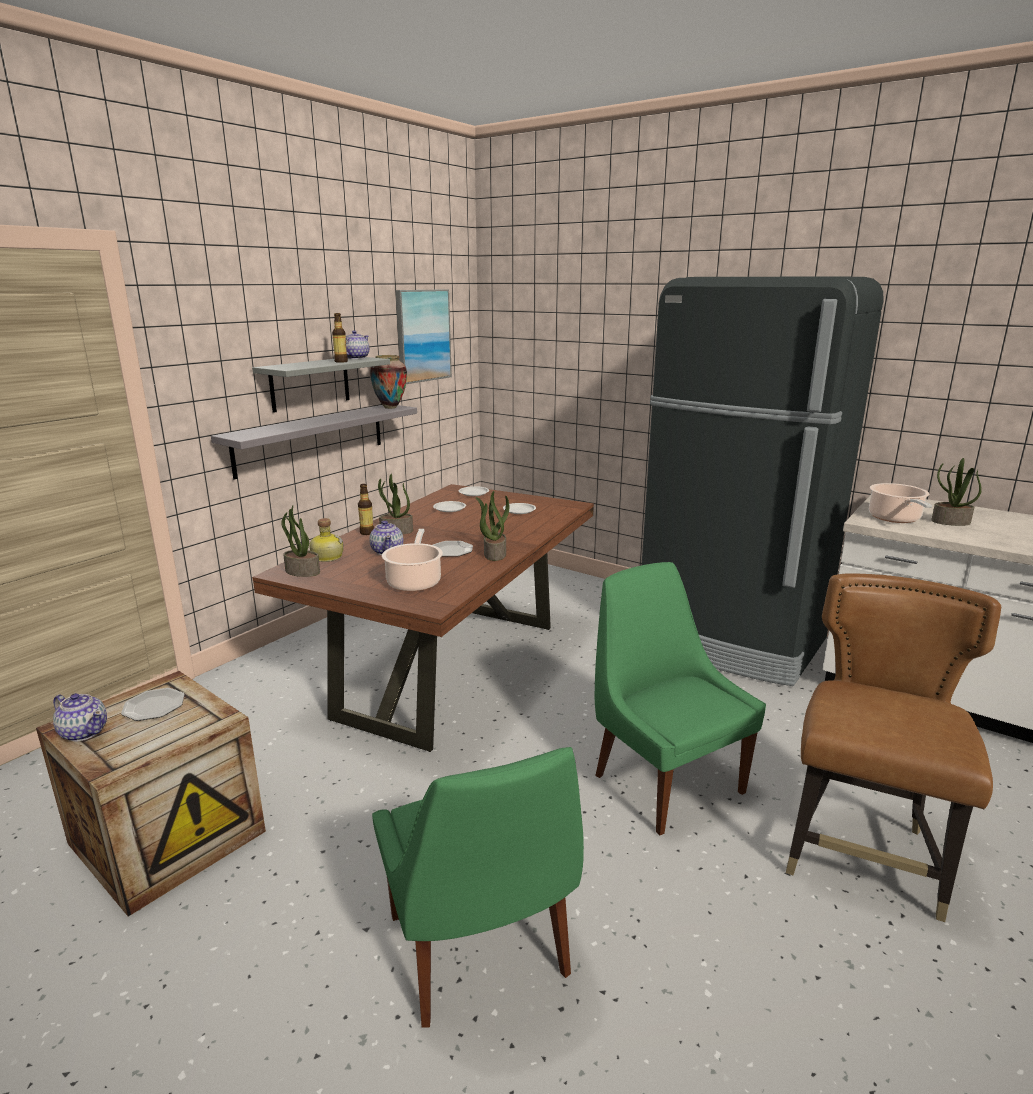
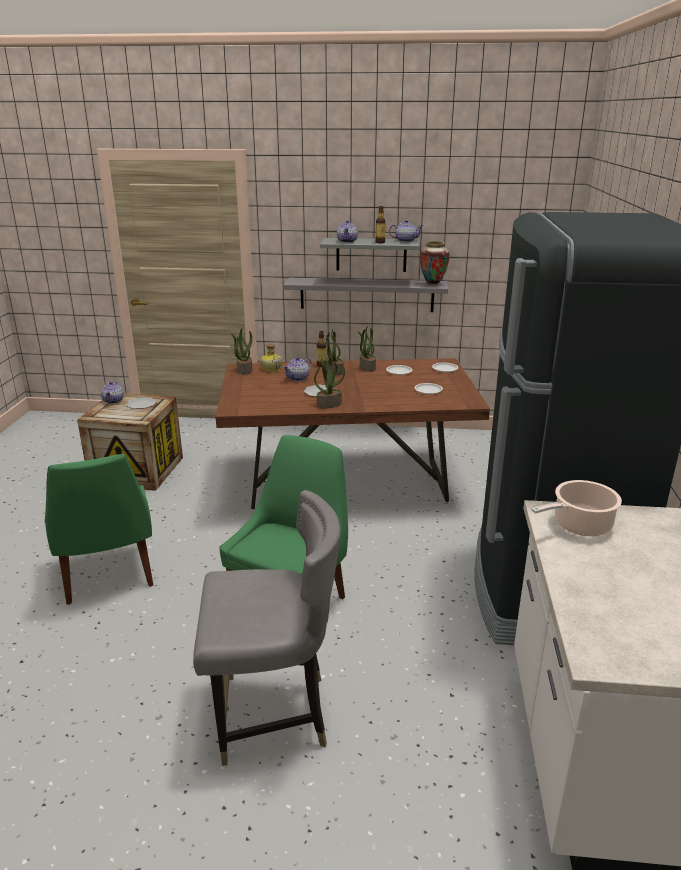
camera: 60 degrees right, 5 degrees up
green chair [372,747,584,1028] -> green chair turned 60 degrees counterclockwise [45,454,153,604]
cooking pot [382,529,443,592] -> none
picture [396,289,452,384] -> none
brown chair [786,573,1001,922] -> grey chair [193,490,340,766]
potted plant [931,458,982,526] -> potted plant moved to [357,326,376,372]
none -> teapot [337,220,358,243]

